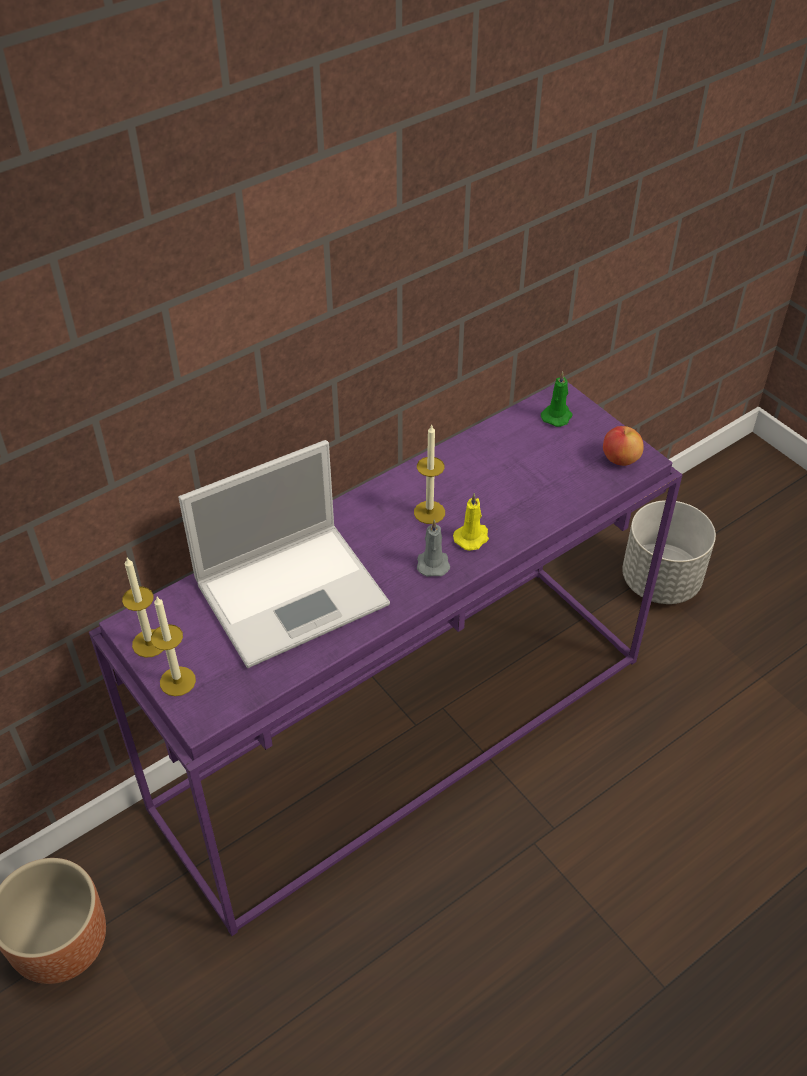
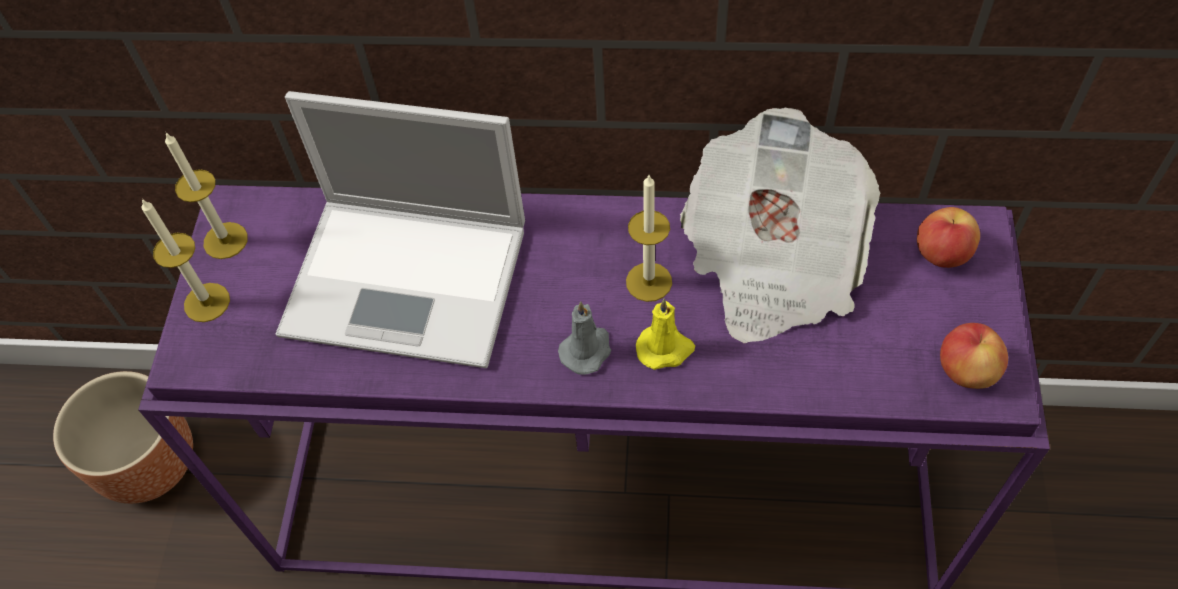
camera: 45 degrees right, 10 degrees up
green candle [541,372,573,427] -> apple [917,207,980,268]
grey planter [622,500,716,604] -> none
none -> newspaper [680,108,880,343]

